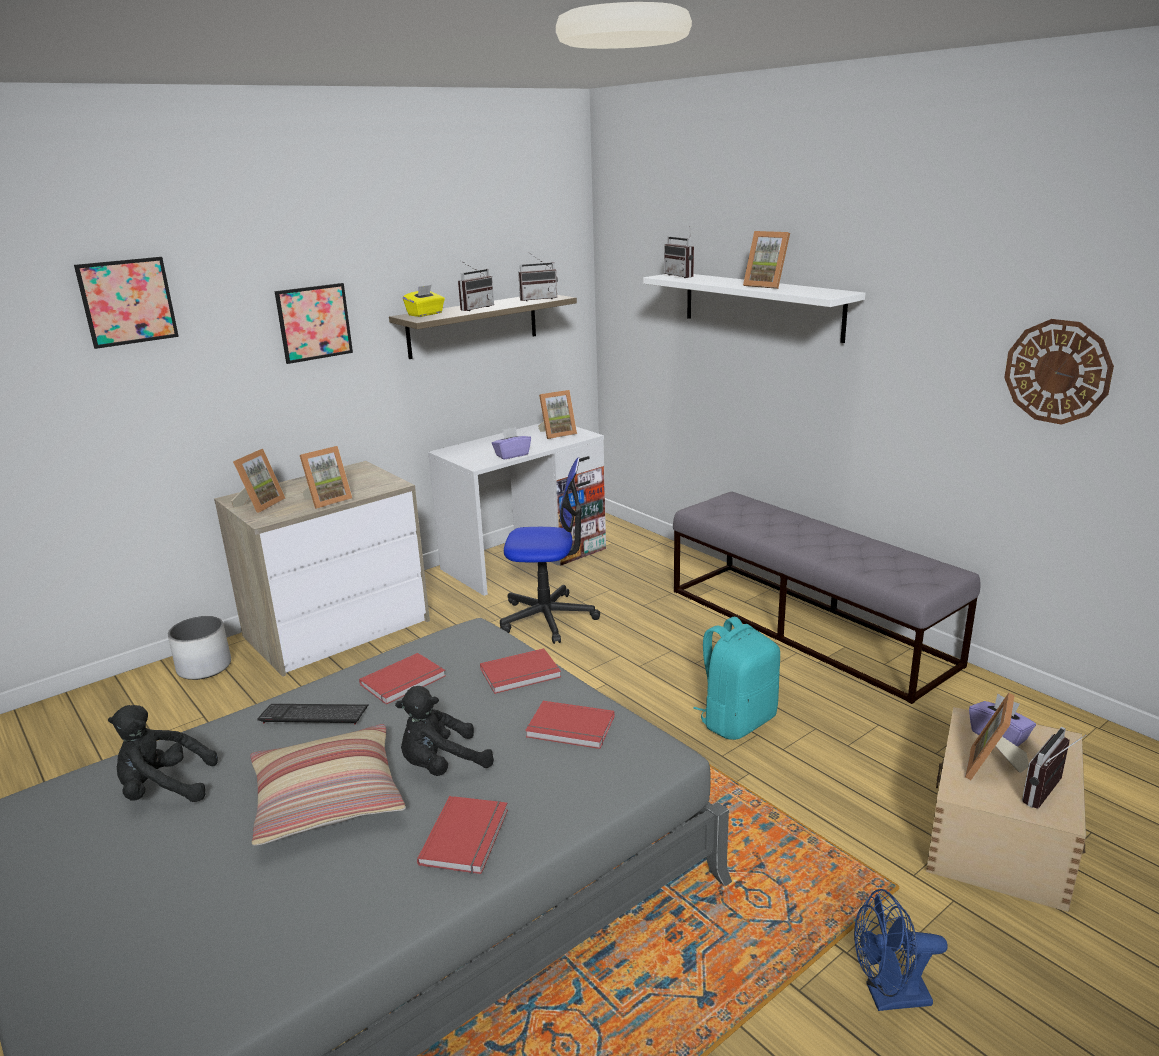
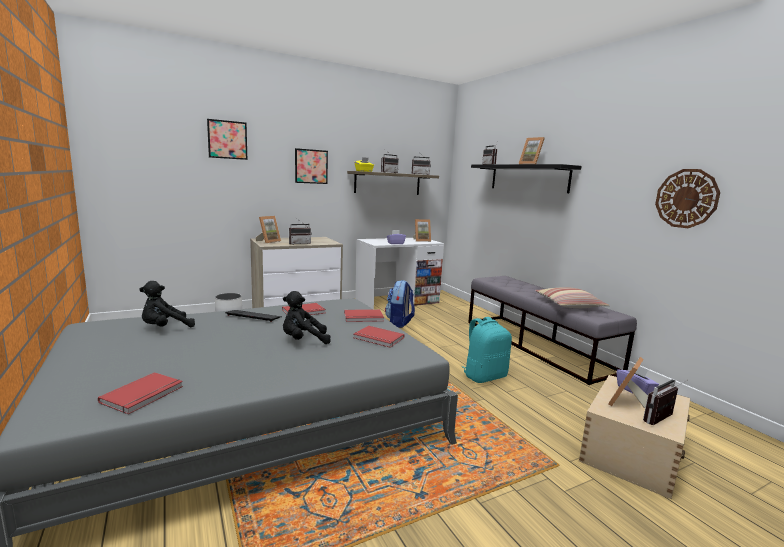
camera: 10 degrees right, 10 degrees down
black plush toy [108,705,218,802] -> black plush toy turned 45 degrees counterclockwise [139,281,195,327]
pillow [250,724,406,846] -> pillow moved to [535,287,610,308]
picture frame [300,446,353,509] -> radio [289,218,312,245]
red book [417,796,508,874] -> red book moved to [98,372,183,414]
office chair [500,457,600,644] -> backpack [385,280,415,328]
white shelf [643,274,866,343] -> black shelf [471,164,582,193]
blue fan [854,889,948,1011] -> none

